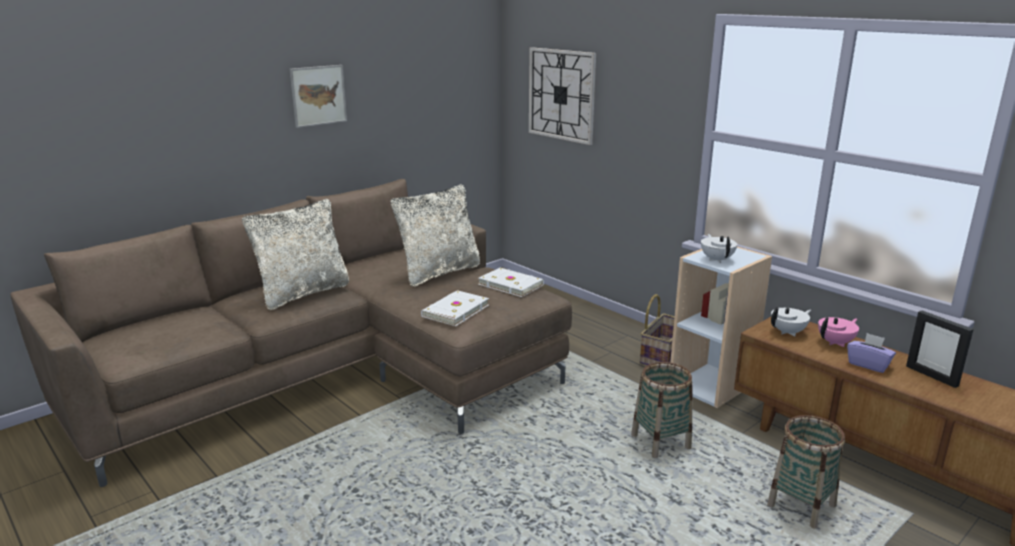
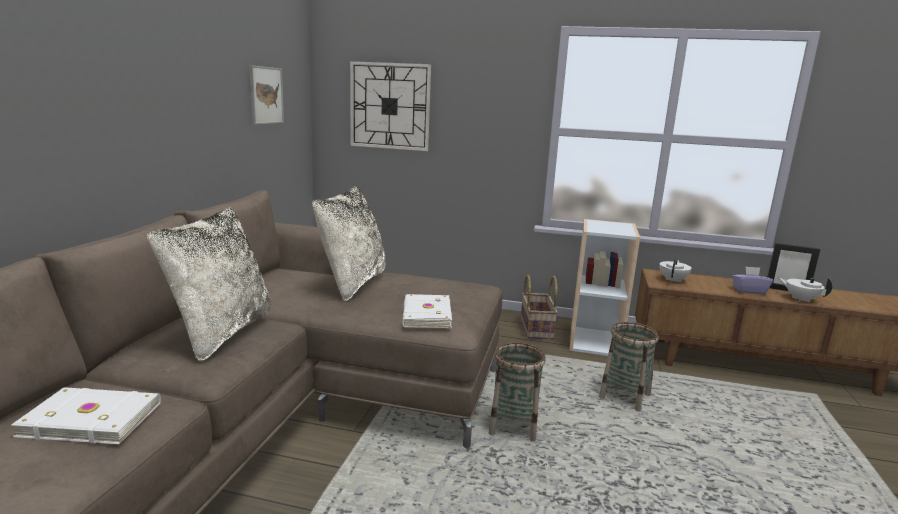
camera: 35 degrees left, 5 degrees down
picture [290,65,347,128] -> picture moved to [250,65,284,125]
white book [478,267,544,297] -> white book moved to [11,387,161,444]
white teapot [701,234,737,263] -> white teapot moved to [778,277,832,302]
basket [767,415,845,529] -> basket moved to [489,342,546,442]
pink teapot [818,317,859,347] -> none

